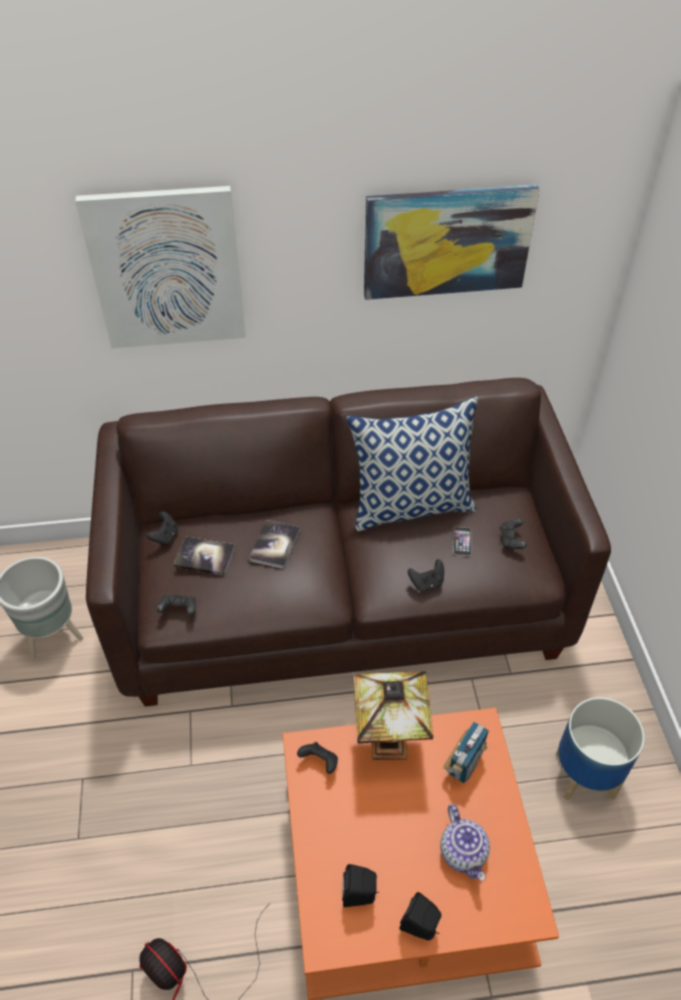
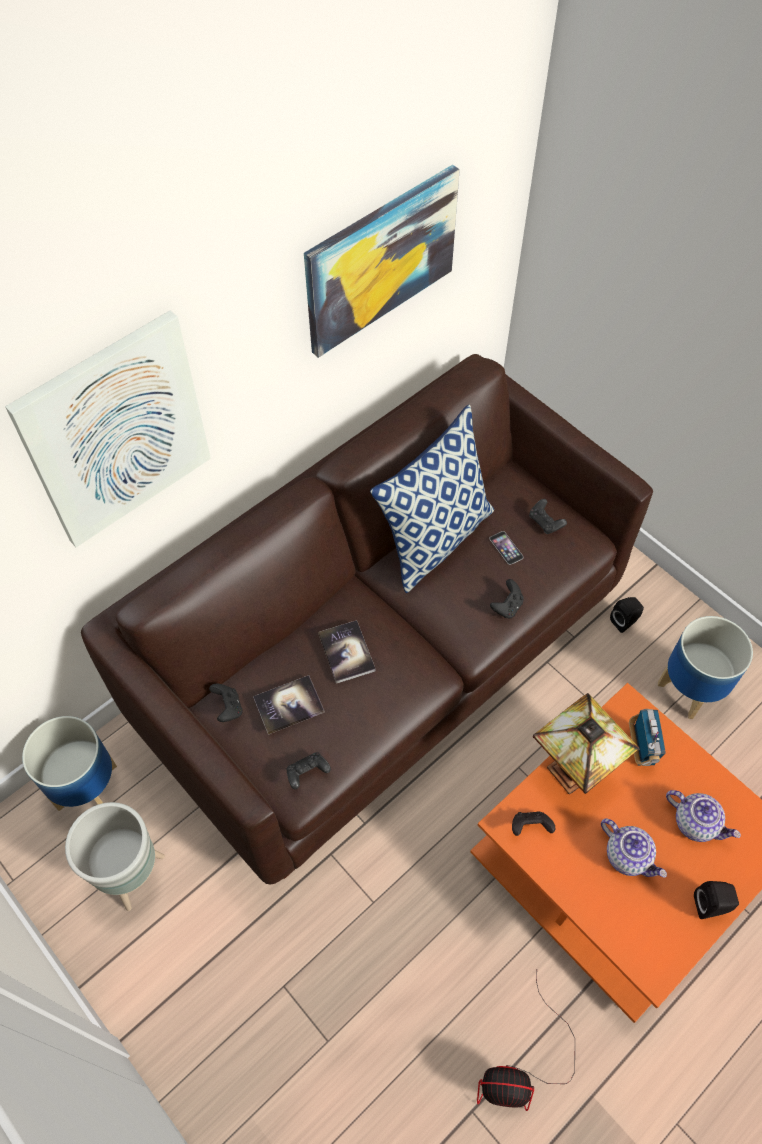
camera: 35 degrees left, 10 degrees up
black speaker [342,864,379,907] -> black speaker moved to [610,597,644,633]
none -> planter [22,716,117,811]
none -> teapot [601,819,667,878]

